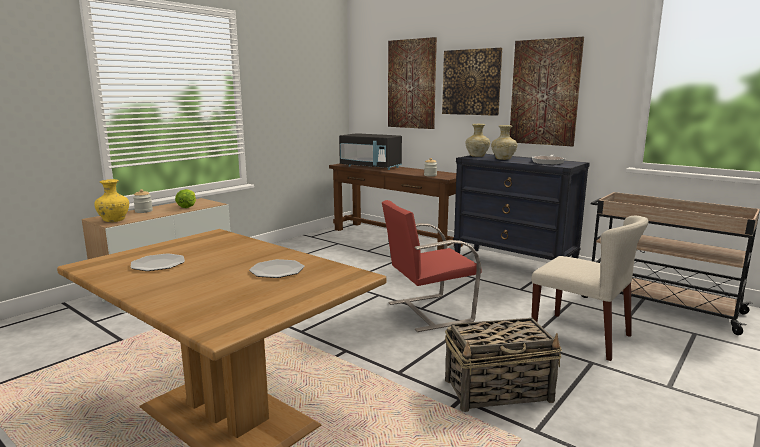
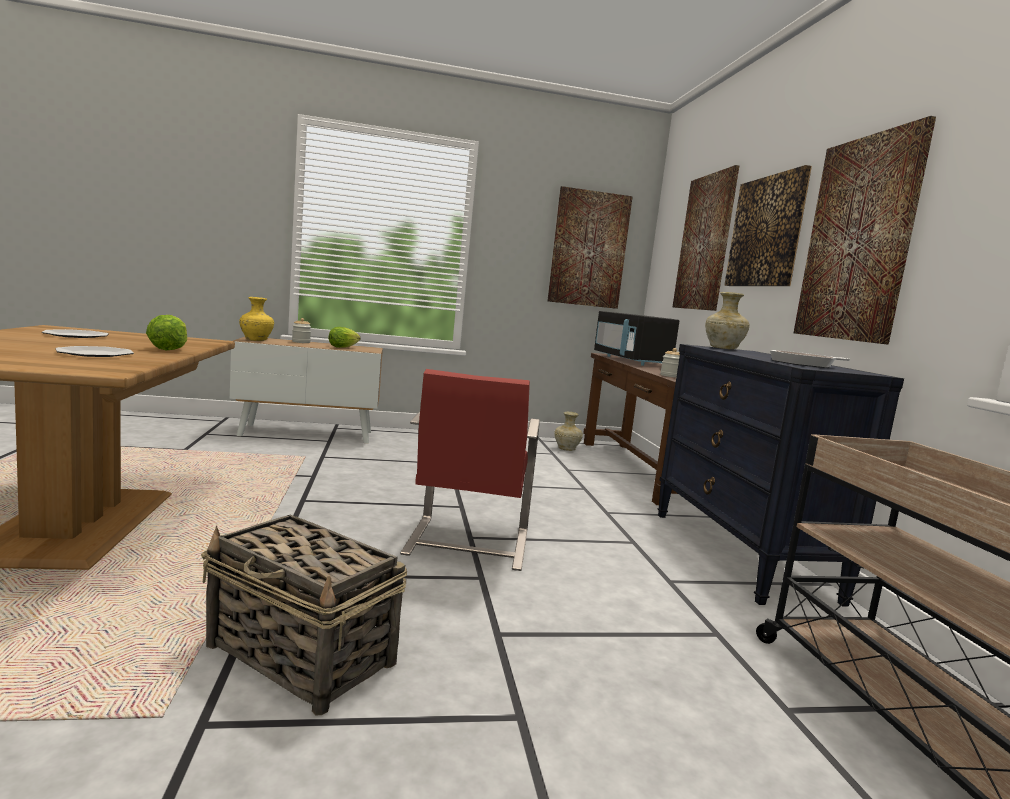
camera: 40 degrees right, 5 degrees down
red chair [382,200,481,332] -> red chair turned 105 degrees counterclockwise [400,369,540,571]
beige vase [491,125,517,160] -> beige vase moved to [554,412,583,451]
beige chair [531,215,649,361] -> none
none -> lettuce [146,315,187,350]
none -> picture [548,186,633,309]

